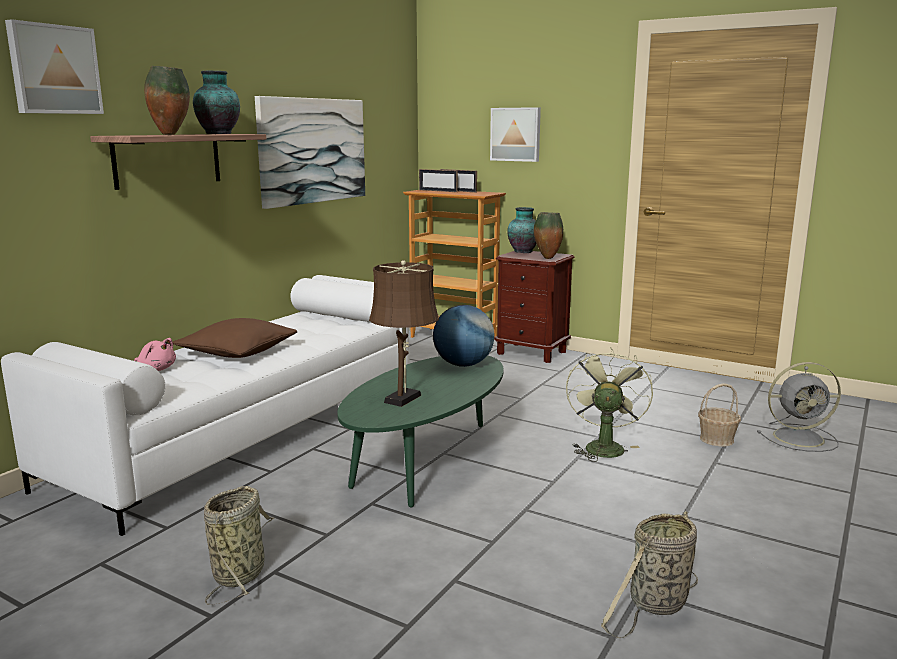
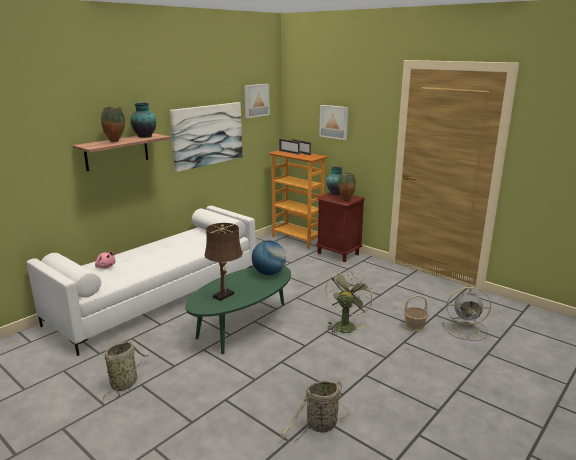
camera: 10 degrees right, 5 degrees up
picture [5,19,104,114] -> picture moved to [244,84,270,118]
brown pillow [173,318,297,358] -> none

